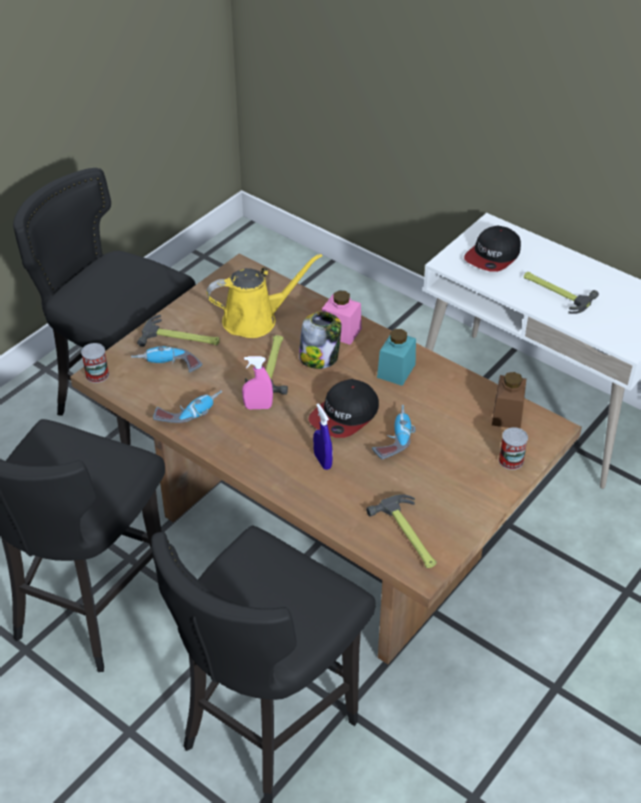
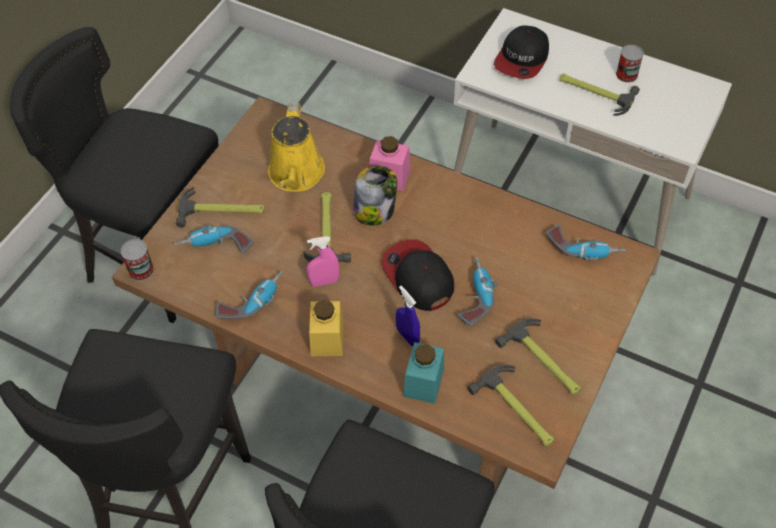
camera: 10 degrees left, 10 degrees up
yellow watering can [207,253,322,338] -> yellow watering can turned 120 degrees clockwise [268,103,325,192]
cap [308,379,379,438] -> cap turned 120 degrees clockwise [382,239,454,311]
turquoise jar [377,329,416,386] -> turquoise jar moved to [403,342,444,404]
brown jar [492,372,526,429] -> power drill [546,225,626,261]
can [499,427,528,470] -> can moved to [616,45,644,83]
none -> yellow jar [309,300,343,356]
none -> hammer [495,318,582,395]

